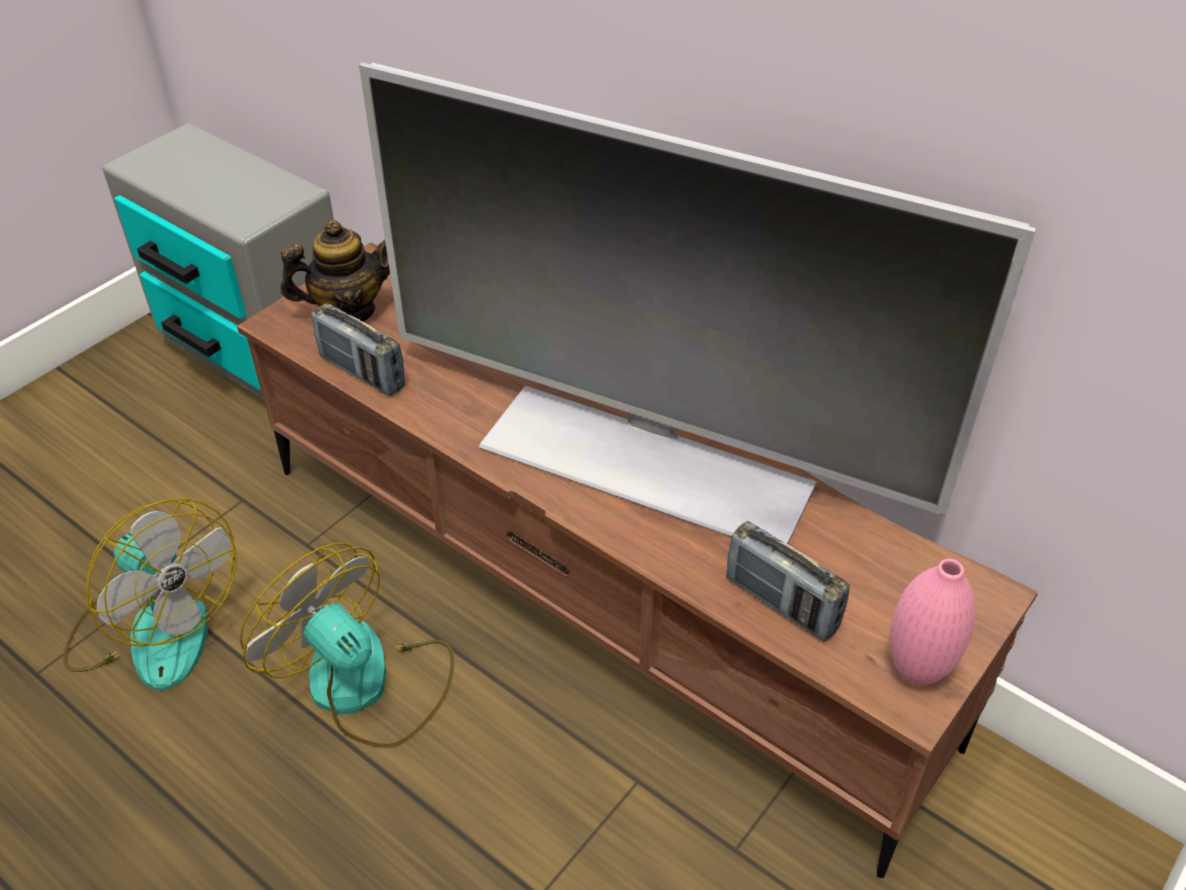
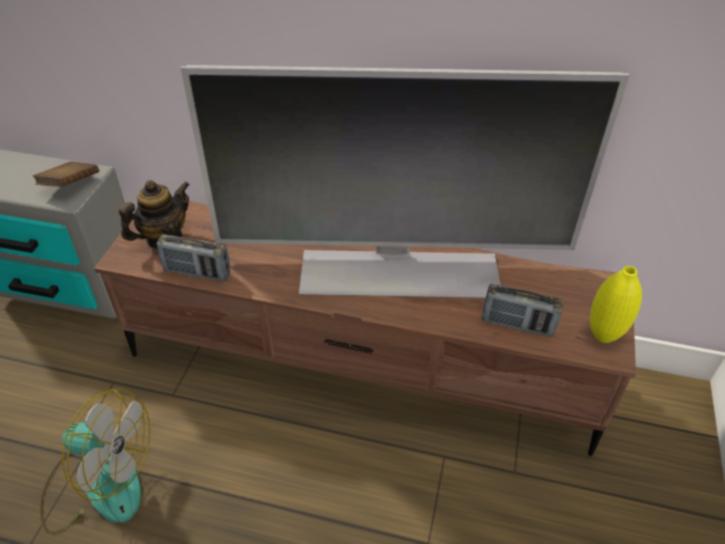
camera: 25 degrees left, 0 degrees up
fan [240,543,454,748] -> none
pink vase [890,559,976,686] -> yellow vase [590,266,642,343]
none -> brown book [33,161,99,187]

